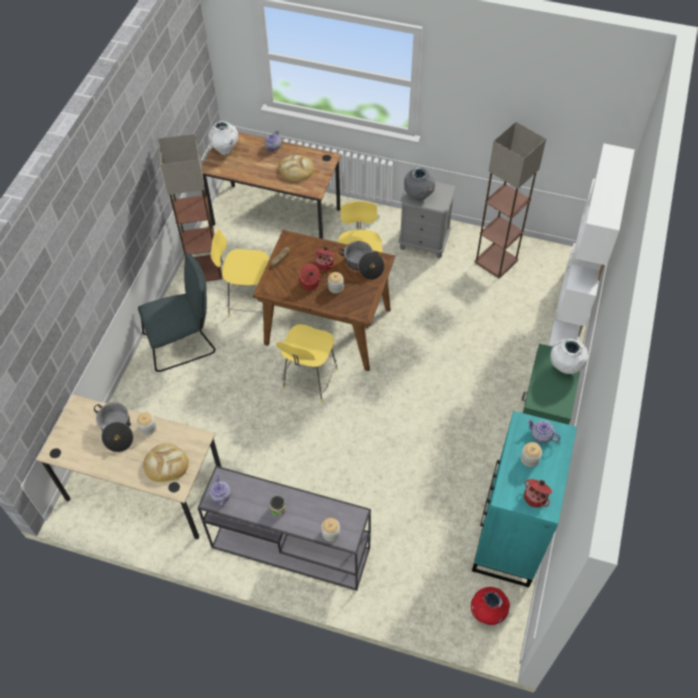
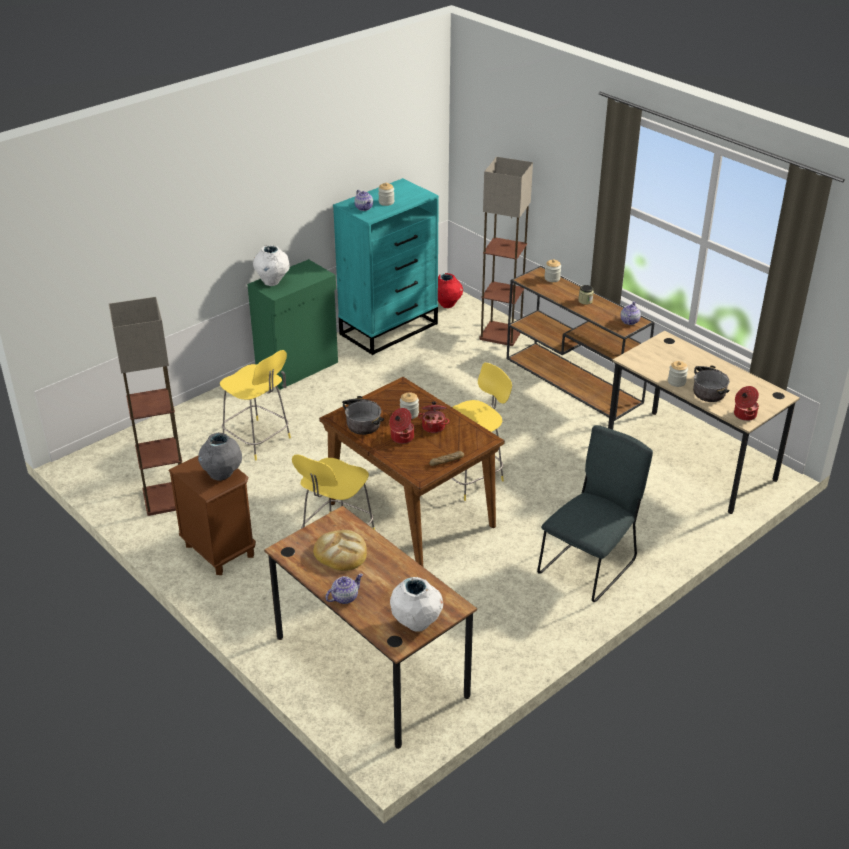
camera: 150 degrees left, 20 degrees down
grey chair [138,253,216,372] -> grey chair turned 120 degrees clockwise [537,425,653,602]
bread [143,443,189,482] -> none
floor lamp [158,134,223,282] -> floor lamp moved to [480,157,533,346]
grey console table [198,466,371,591] -> brown console table [507,266,655,421]
yellow stool [211,229,269,317] -> yellow stool moved to [220,350,291,460]
grey nightstand [398,182,456,259] -> brown nightstand [168,455,256,575]
cooking pot [524,479,552,507] -> cooking pot moved to [734,386,759,421]
white bookcase [549,143,635,347] -> none

